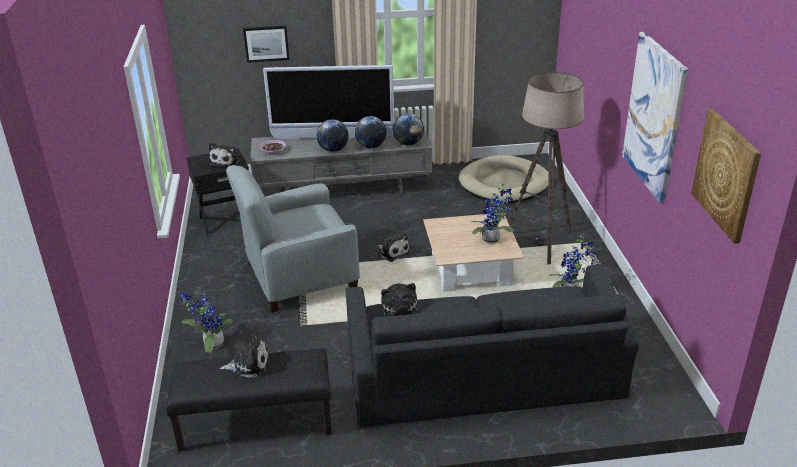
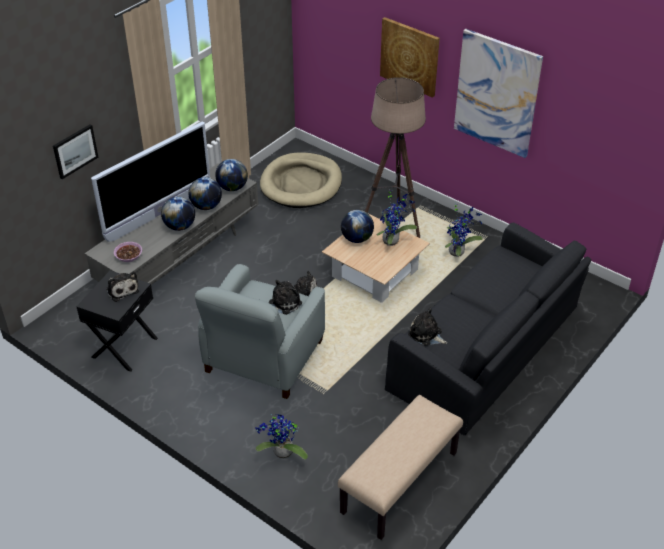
camera: 45 degrees left, 10 degrees up
black bench [166,349,332,451] -> beige bench [338,395,463,540]
plush toy [220,333,269,378] -> plush toy moved to [269,280,302,315]
picture [691,109,761,244] -> picture moved to [380,17,440,98]
none -> globe [341,210,374,243]

